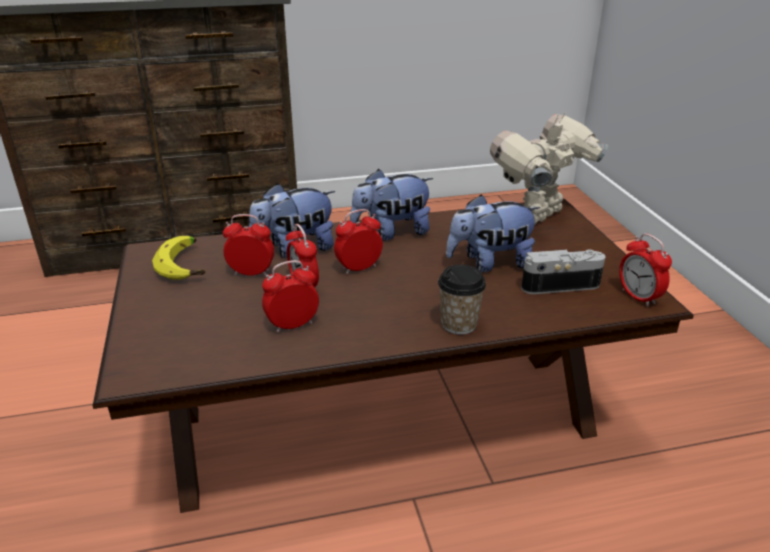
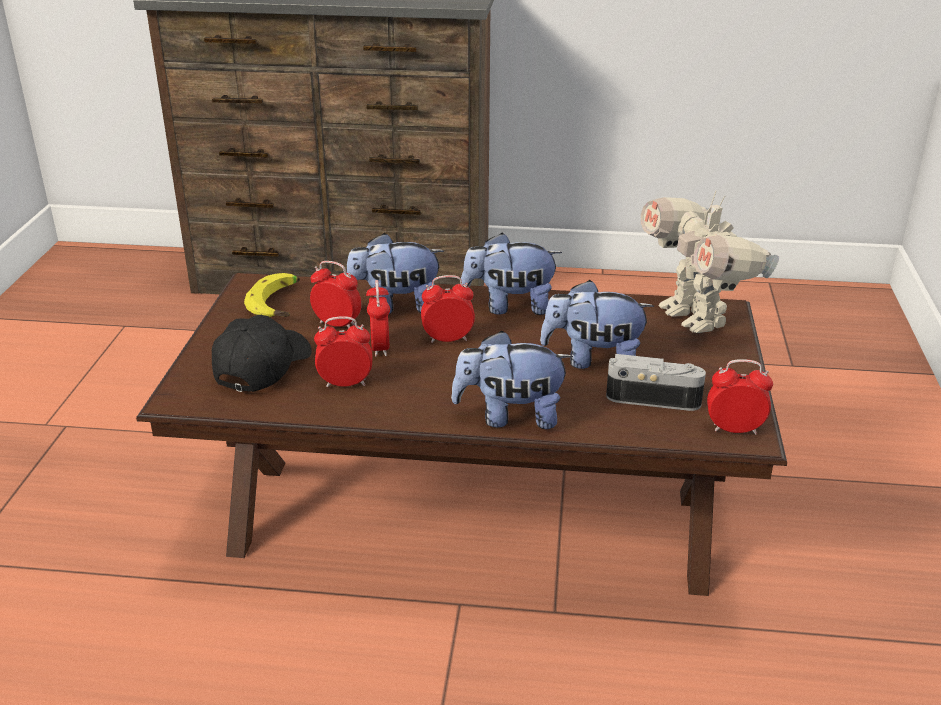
camera: 20 degrees right, 0 degrees up
cup [438,265,486,335] -> plush toy [451,331,573,429]
toy robot [490,112,608,224] -> toy robot turned 90 degrees counterclockwise [641,191,779,333]
alarm clock [619,233,672,307] -> alarm clock turned 105 degrees clockwise [707,359,773,435]
none -> black cap [212,315,312,392]

